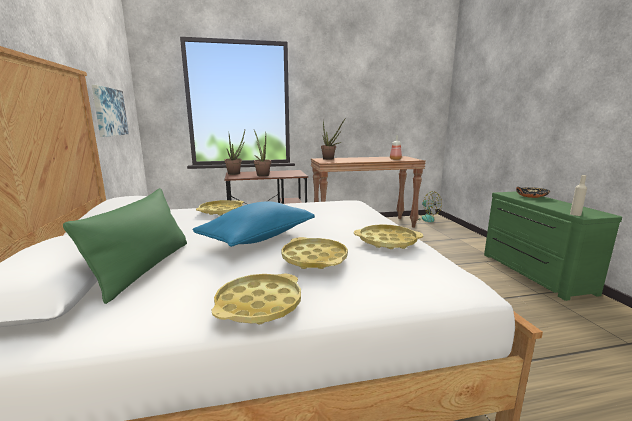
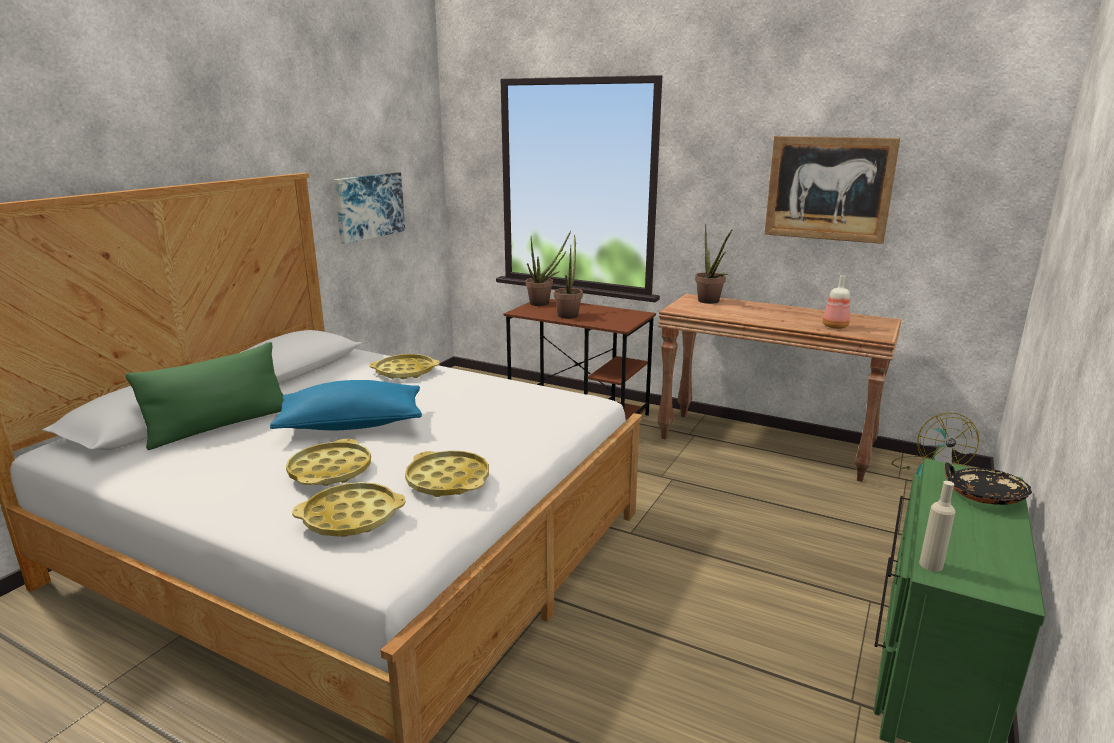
camera: 40 degrees right, 5 degrees up
yellow tray [212,274,301,324] -> yellow tray moved to [292,482,406,537]
none -> picture [764,136,900,244]

